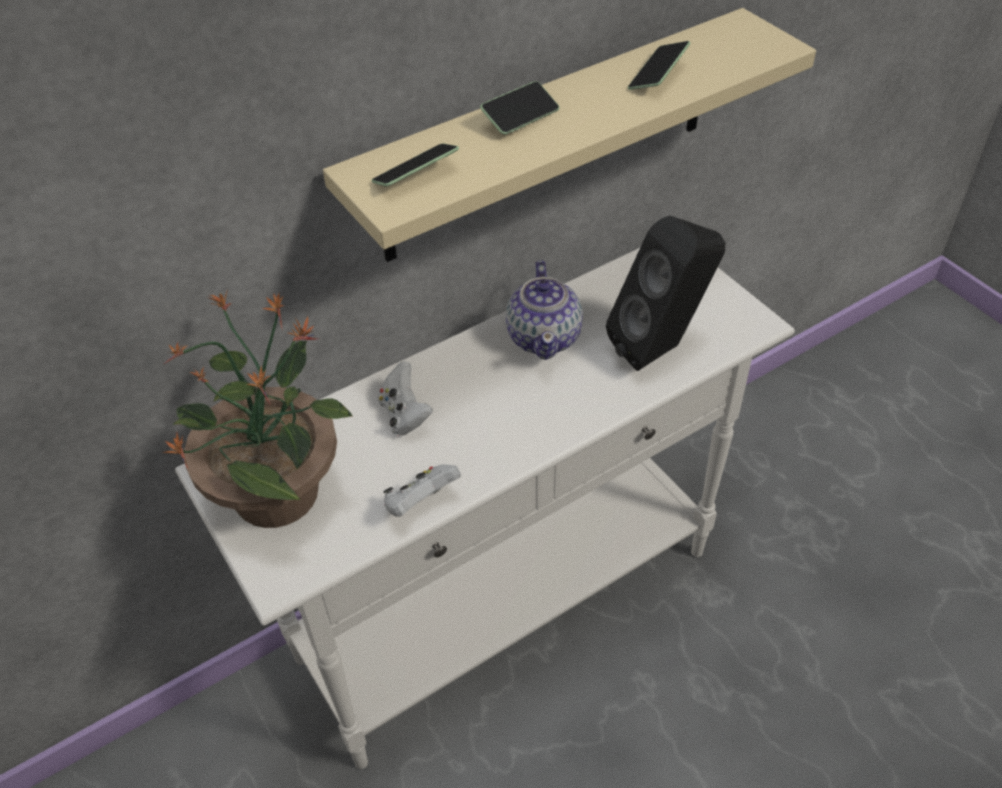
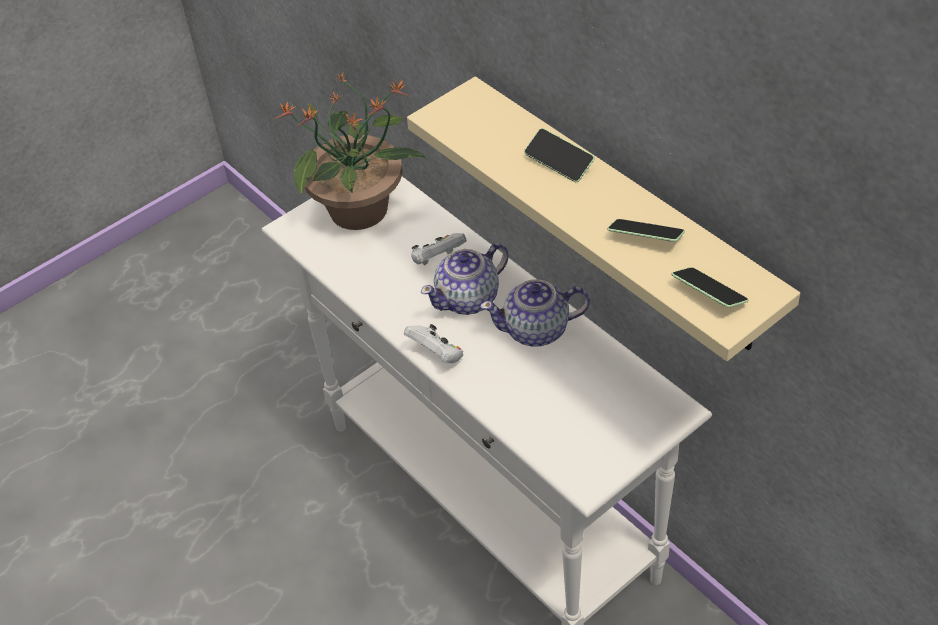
camera: 85 degrees right, 0 degrees up
phone [371,144,459,187] -> phone moved to [671,267,749,308]
white game controller [383,464,461,517] -> white game controller moved to [404,324,463,363]
black speaker [606,216,725,371] -> none
none -> teapot [421,243,509,315]

